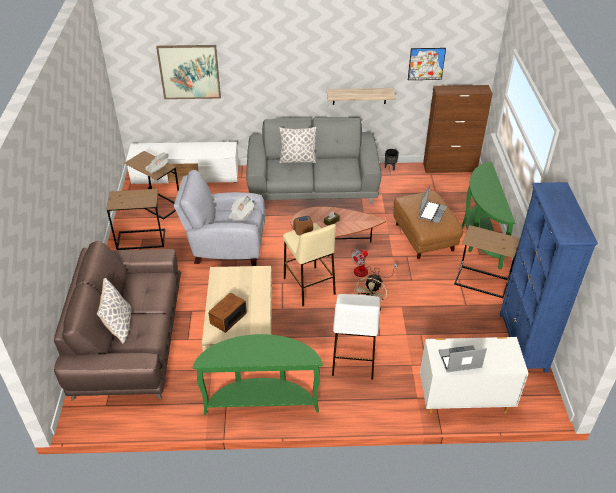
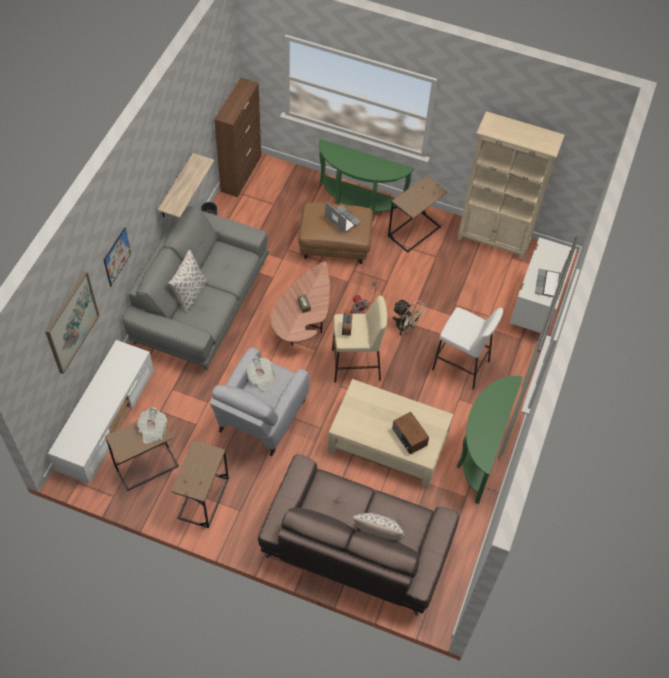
camera: 70 degrees left, 15 degrees up
picture [408,48,446,80] -> picture moved to [104,227,131,287]
blue bookcase [500,182,598,373] -> beige bookcase [457,111,565,260]

